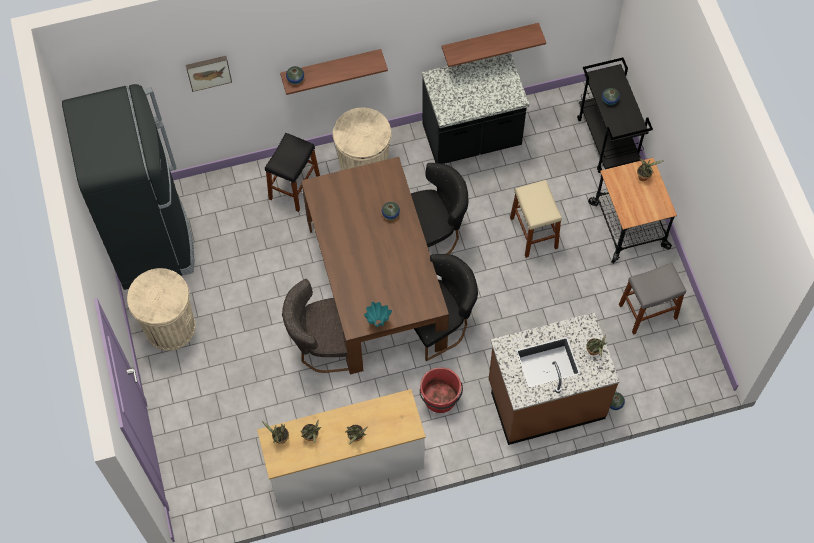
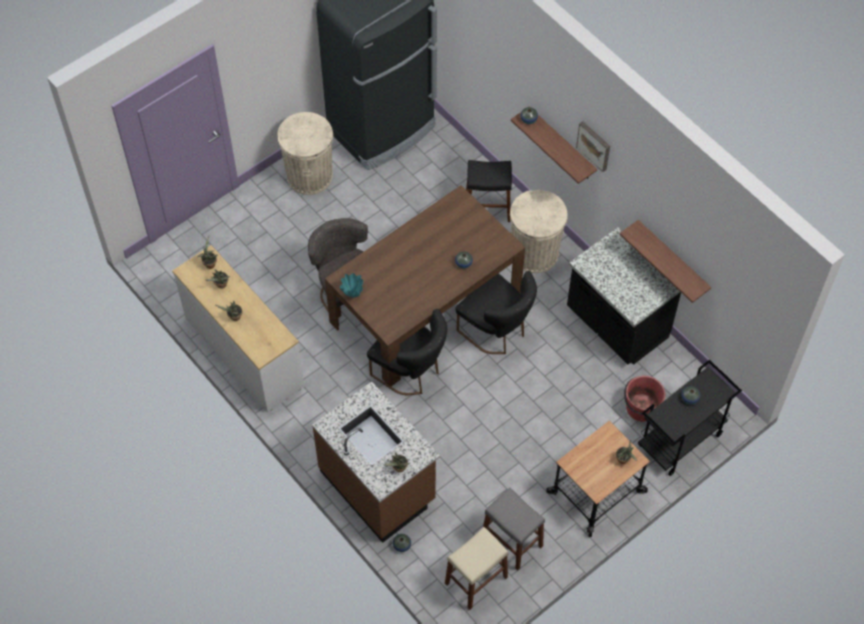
camera: 65 degrees right, 5 degrees down
picture [186,56,232,92] -> picture moved to [576,121,610,172]
red bucket [420,367,463,413] -> red bucket moved to [624,376,665,422]
beige stool [510,180,562,258] -> beige stool moved to [445,527,508,609]

